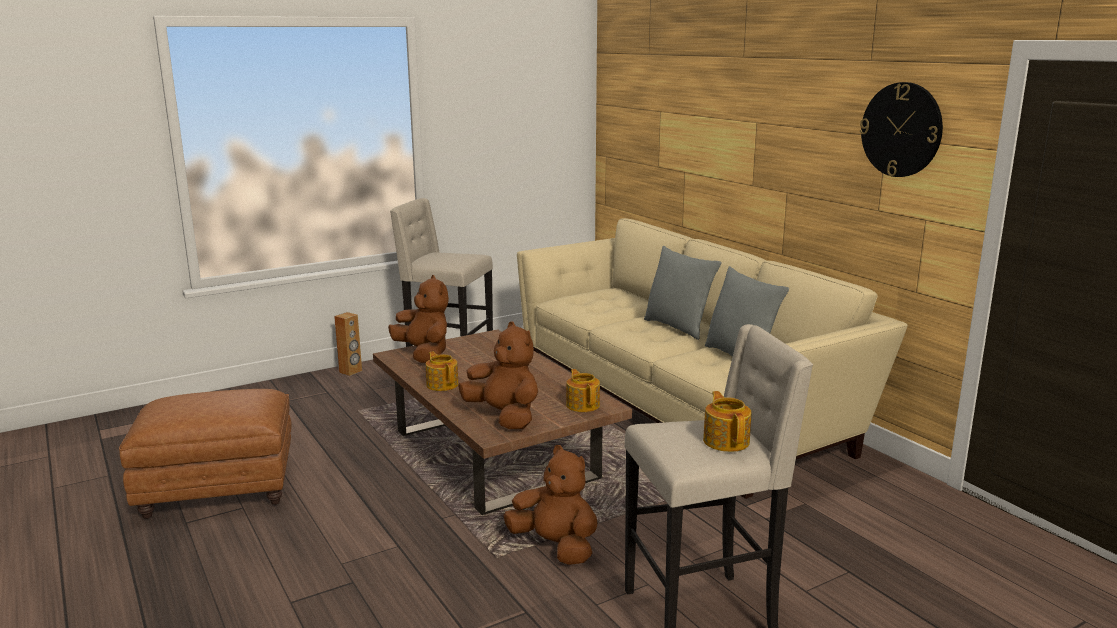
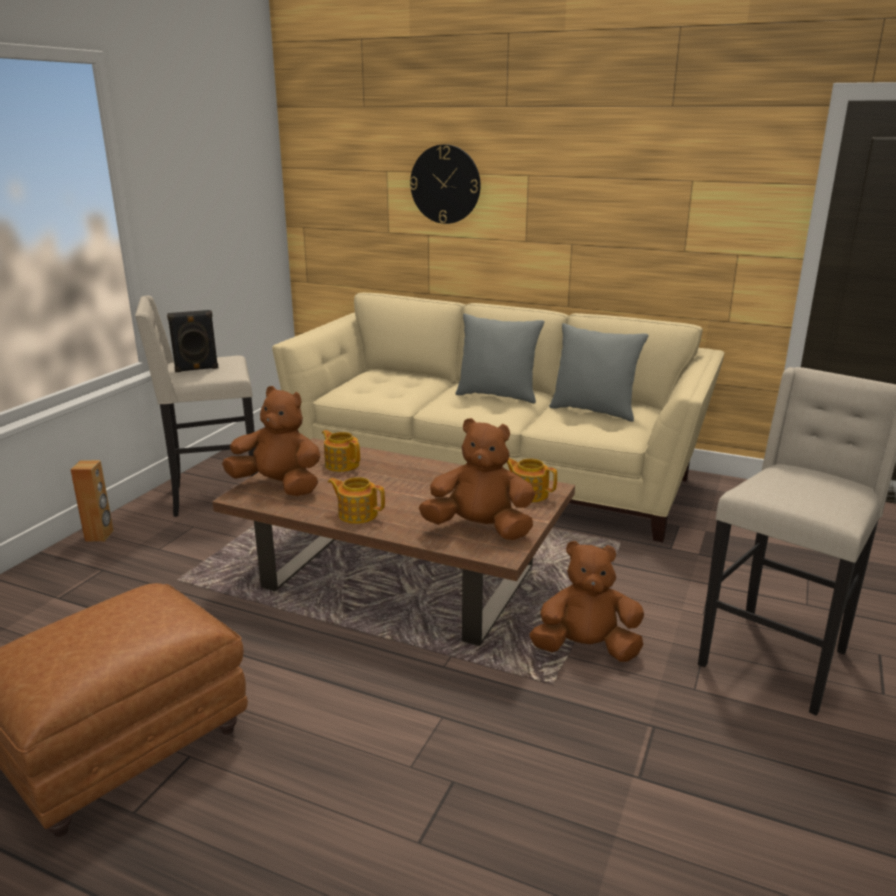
camera: 35 degrees left, 5 degrees up
teapot [703,391,752,452] -> teapot moved to [322,430,360,472]
wall clock [860,82,943,177] -> wall clock moved to [410,144,481,224]
none -> black speaker [167,310,218,372]

